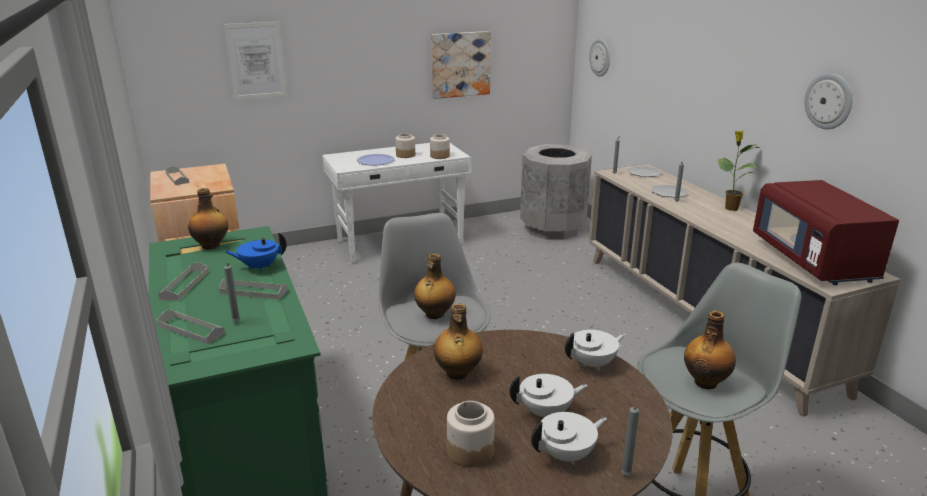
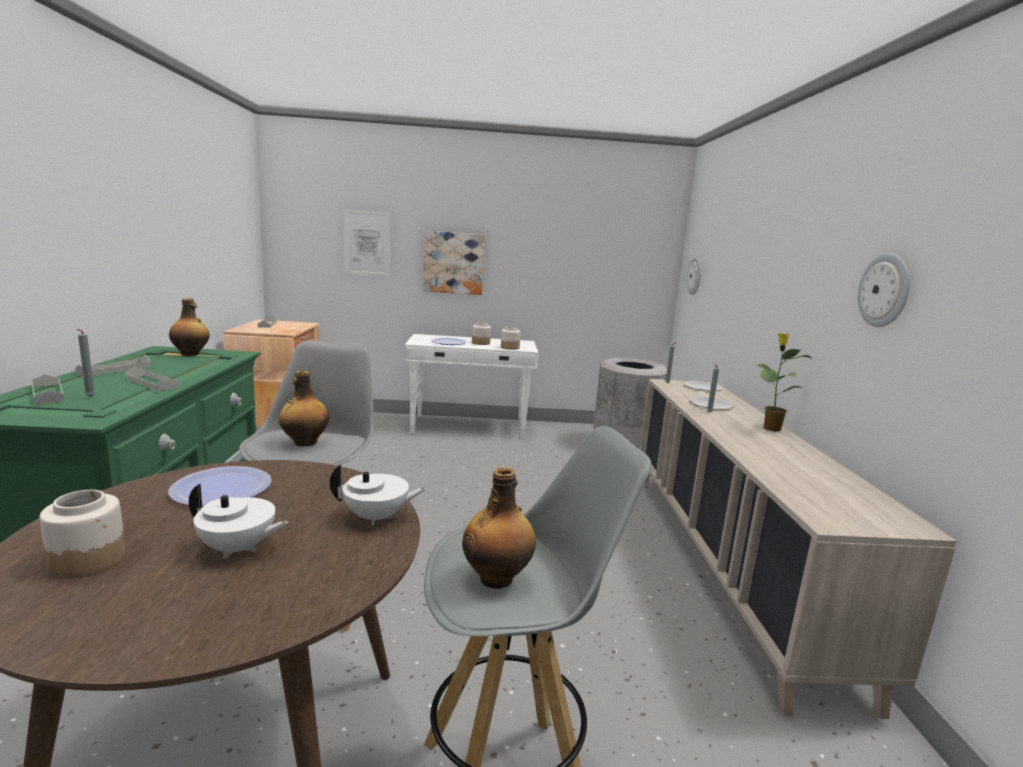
camera: 20 degrees right, 10 degrees down
blue teapot [225,232,287,271] -> none
picture [431,31,491,99] -> picture moved to [423,230,485,295]
bottle [434,303,483,380] -> plate [168,466,272,507]
white teapot [531,412,607,465] -> none
grey candle [621,407,639,475] -> none
red microwave [753,180,899,285] -> none

